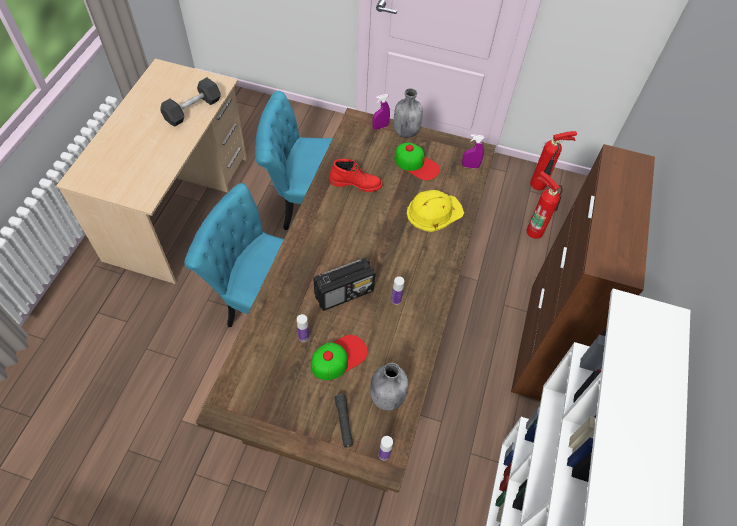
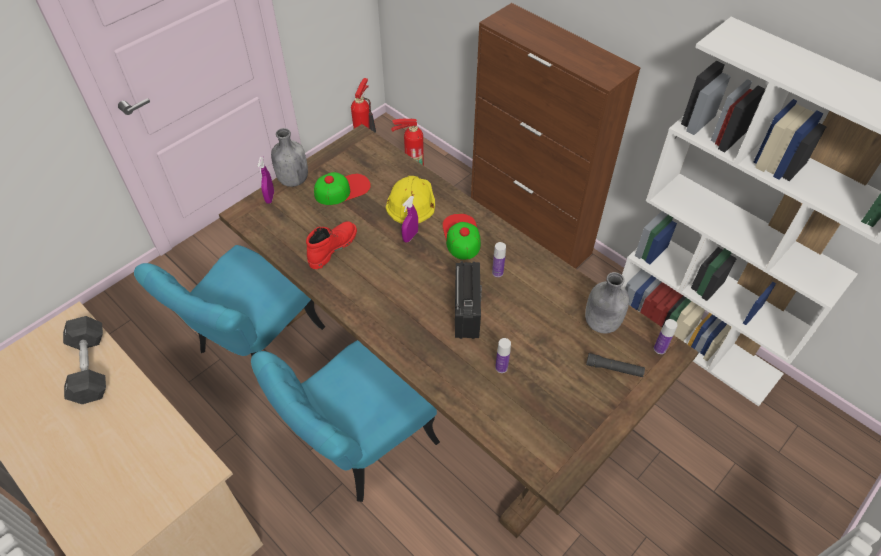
camera: 60 degrees left, 5 degrees down
cap [311,335,368,380] -> cap moved to [442,214,481,260]
purple spray bottle [462,134,484,169] -> purple spray bottle moved to [401,196,418,243]

